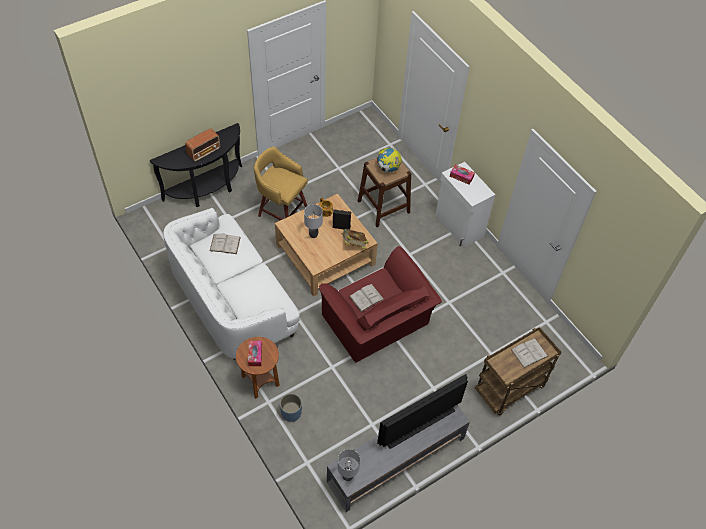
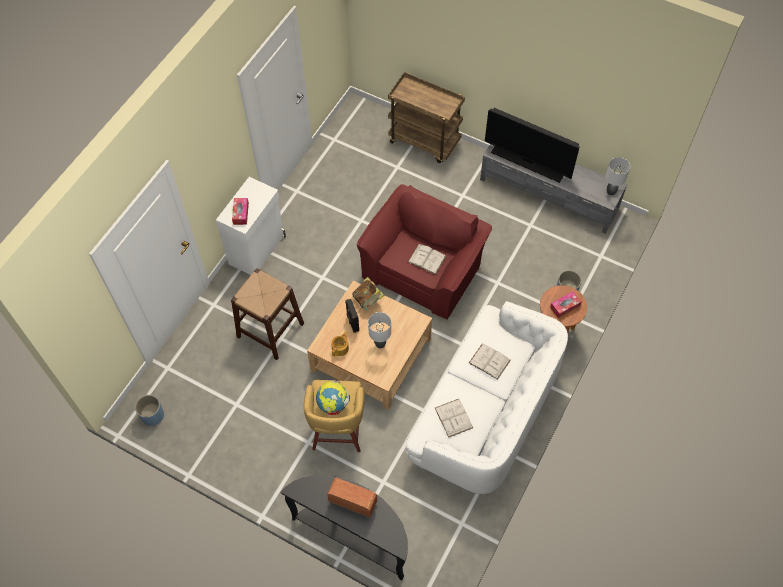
camera: 115 degrees left, 5 degrees up
globe [377,148,402,173] -> globe moved to [316,380,350,415]
white book [511,338,549,368] -> white book moved to [469,344,511,380]
none -> blue planter [135,395,164,426]

